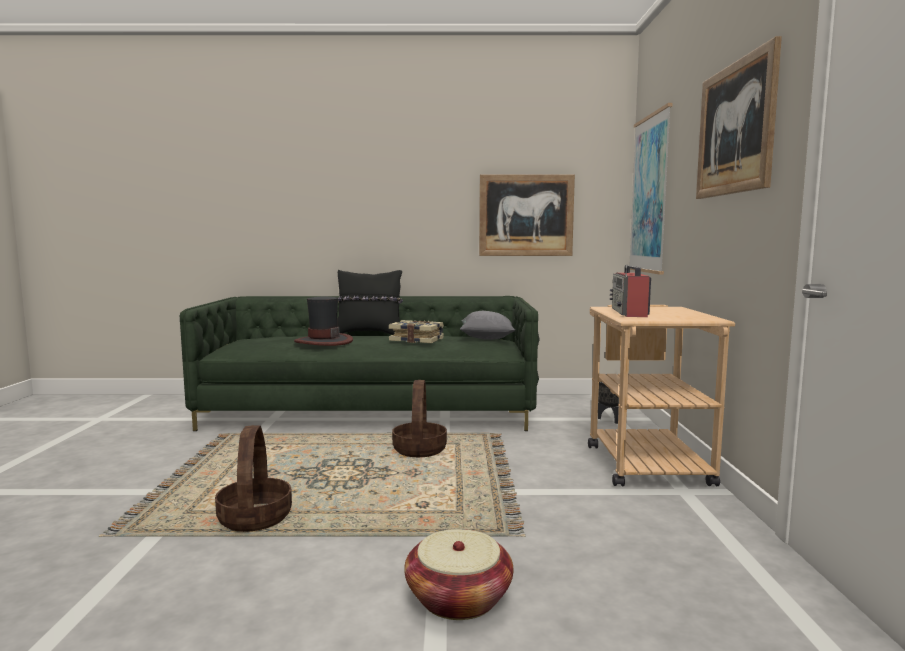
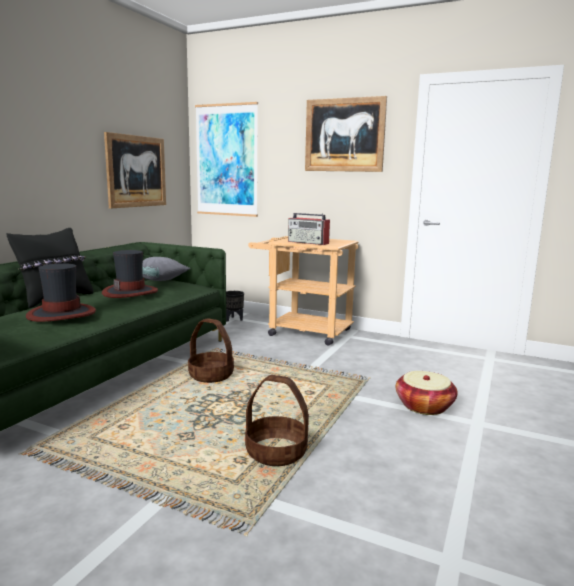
camera: 65 degrees left, 5 degrees up
book [389,320,444,343] -> hat [102,250,158,298]

